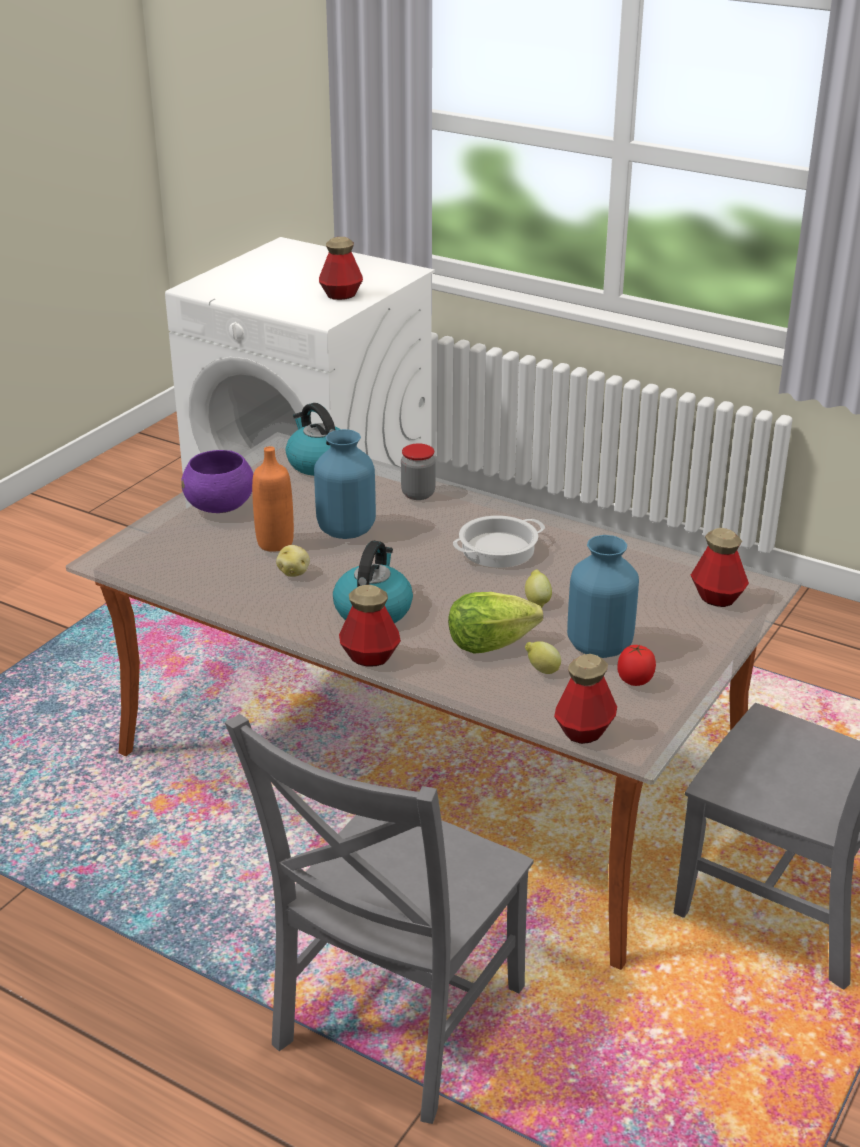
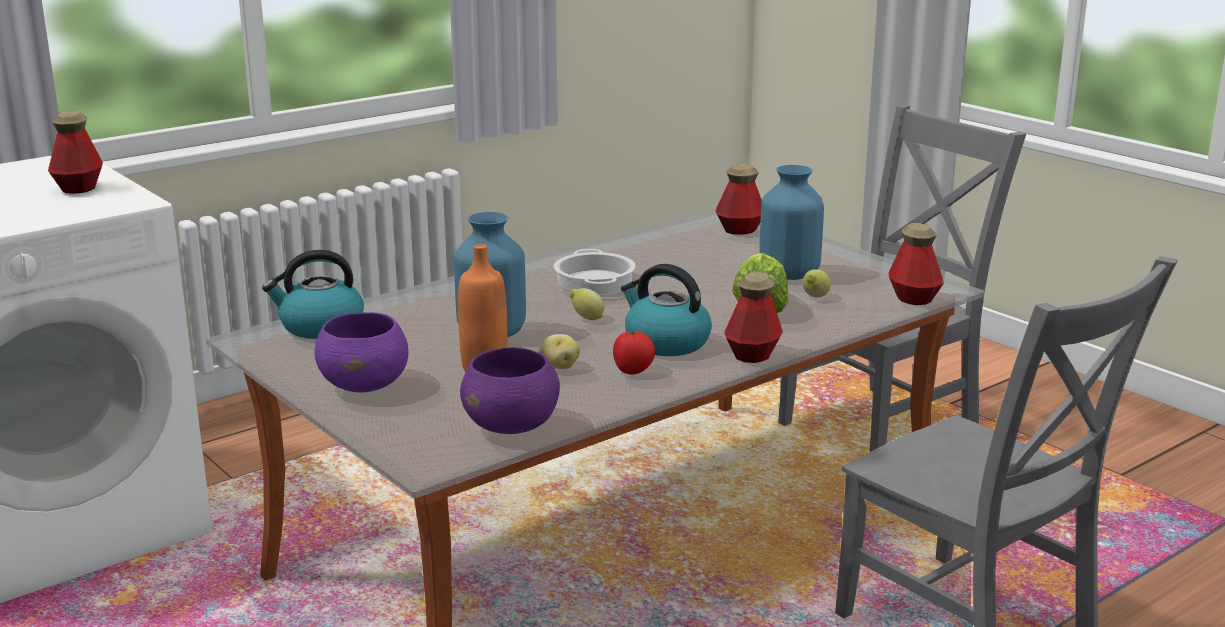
camera: 70 degrees left, 10 degrees down
jar [401,443,436,500] -> none
lemon [525,569,552,608] -> lemon moved to [569,288,604,320]
tomato [617,644,656,686] -> tomato moved to [613,331,655,375]
none -> purple bowl [460,347,560,434]

